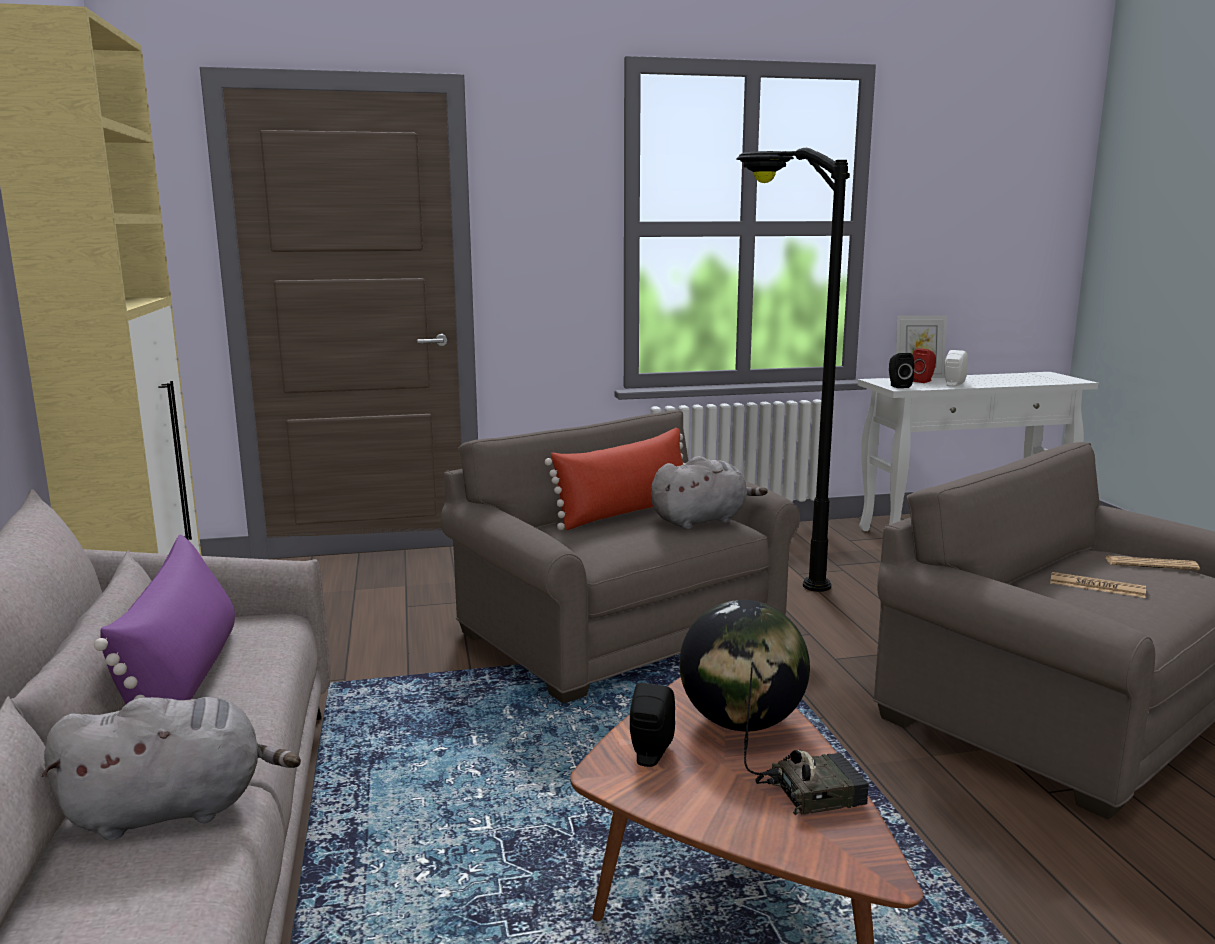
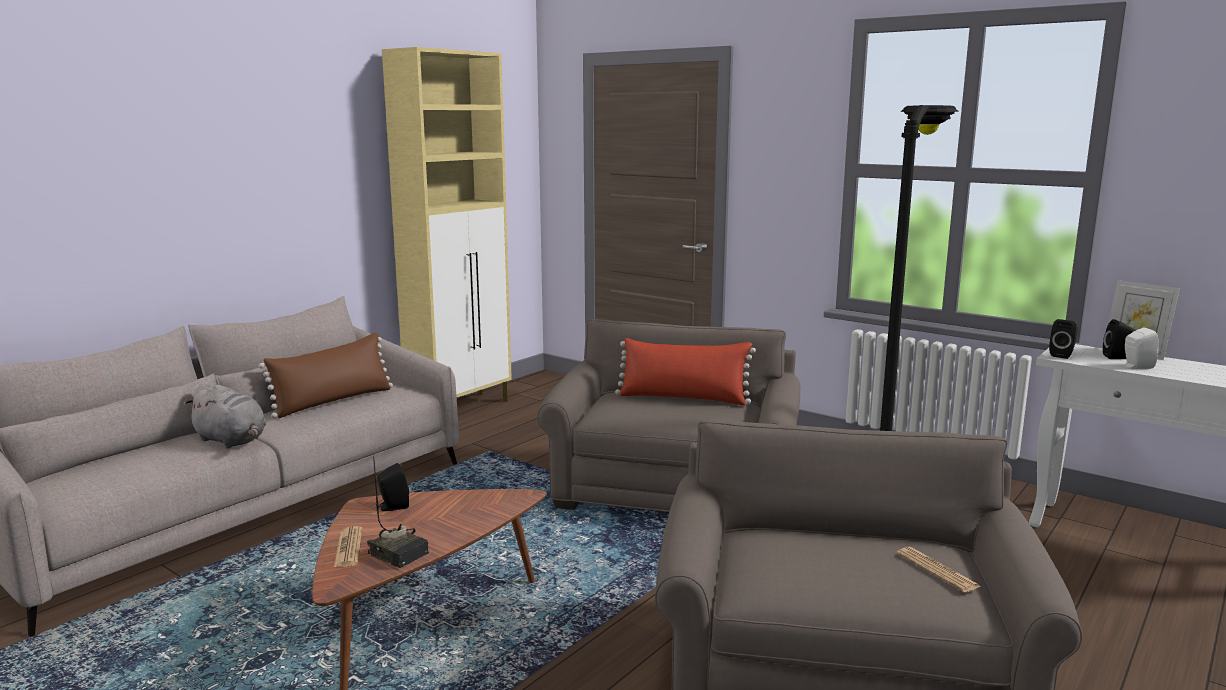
camera: 50 degrees right, 0 degrees up
purple pillow [94,534,235,704] -> brown pillow [259,332,393,418]
grey plush toy [651,456,768,530] -> none
globe [679,600,810,731] -> none
red speaker [912,348,936,383] -> black speaker [1103,319,1136,359]
newspaper [1050,572,1146,598] -> newspaper moved to [334,526,363,567]

